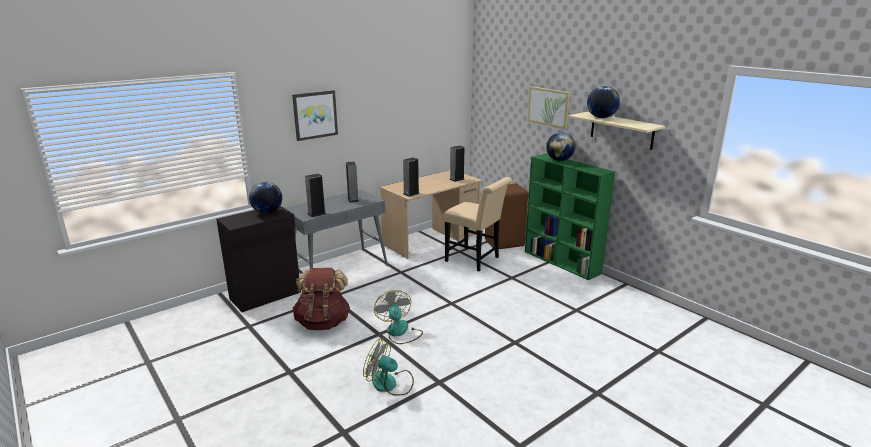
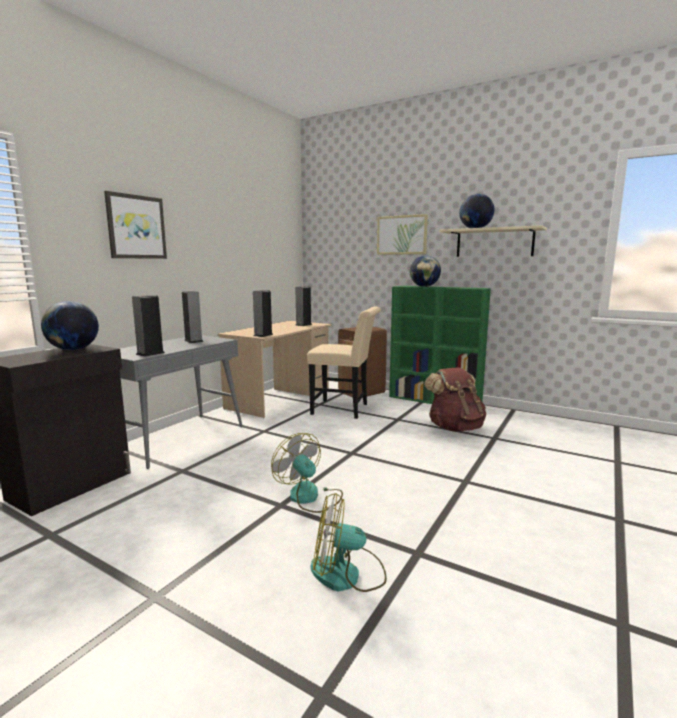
camera: 20 degrees left, 10 degrees down
brown backpack [292,268,350,330] -> brown backpack moved to [424,368,486,431]

